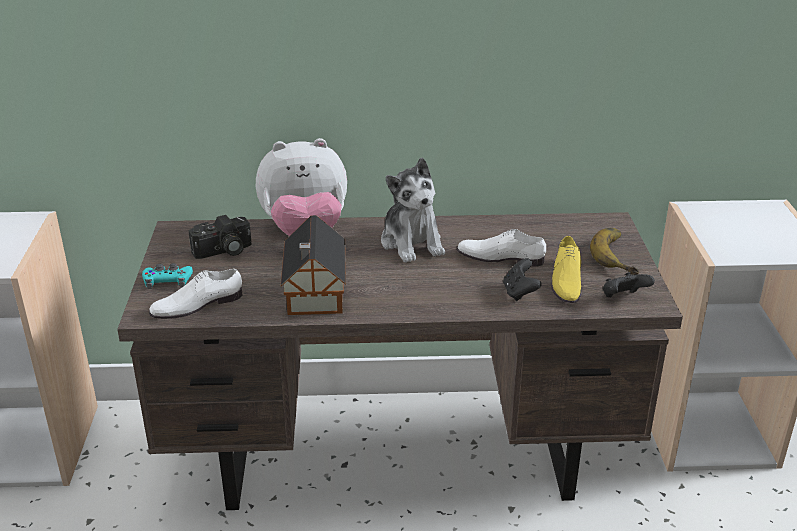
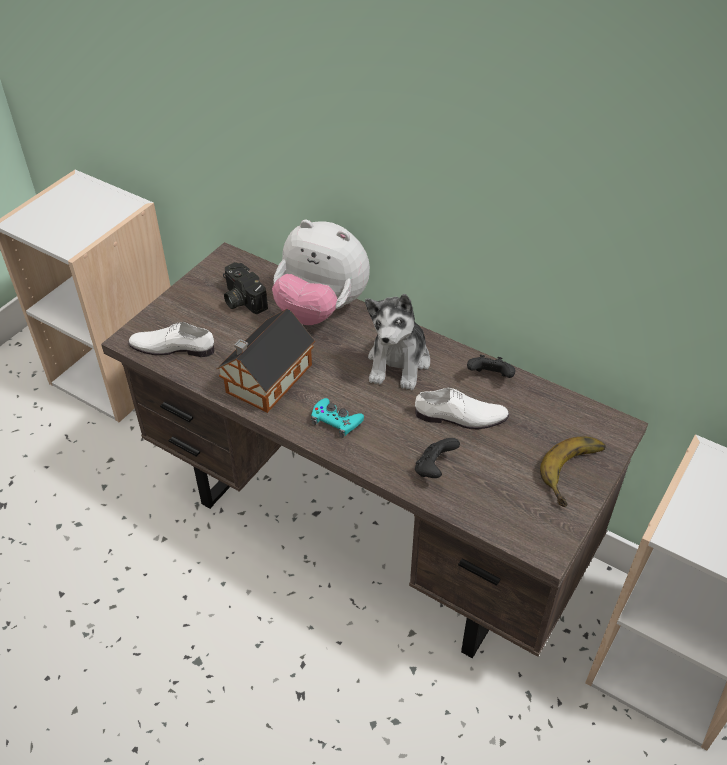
camera: 35 degrees right, 15 degrees up
turquoise game controller [142,263,193,289] -> turquoise game controller moved to [311,398,364,438]
camera [188,215,252,259] -> camera turned 45 degrees clockwise [223,262,268,314]
white shoe [457,229,546,267] -> white shoe turned 135 degrees clockwise [415,387,509,429]
yellow shoe [551,236,581,303] -> none
black game controller [603,272,655,297] -> black game controller moved to [467,355,515,378]

